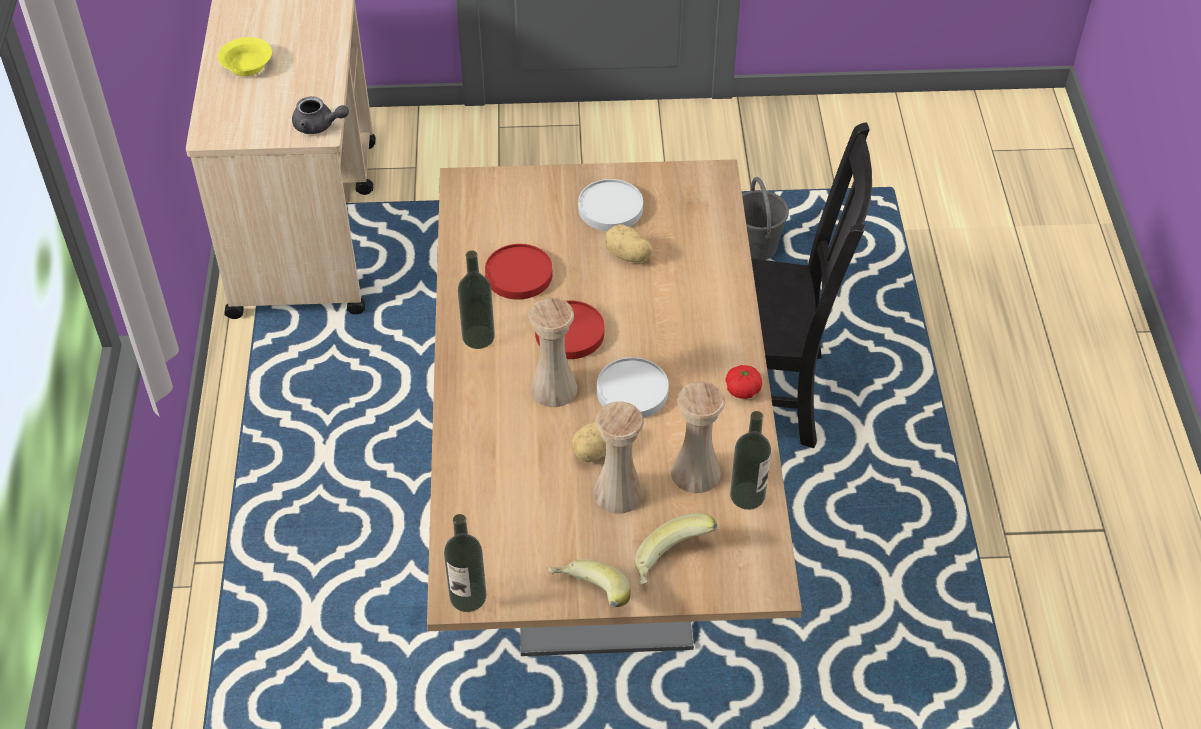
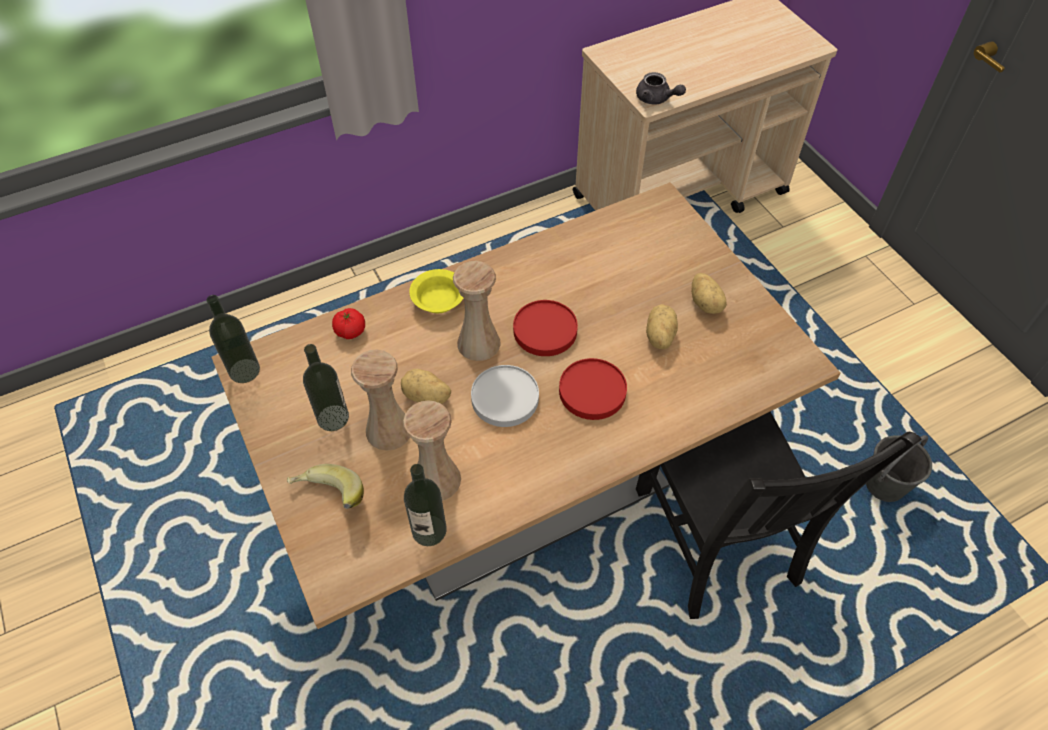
camera: 65 degrees right, 5 degrees up
yellow bowl [218,37,272,76] -> yellow bowl moved to [409,269,463,313]
grey teapot [292,96,349,134] -> grey teapot turned 45 degrees counterclockwise [636,72,686,105]
bottle [458,250,495,349] -> bottle moved to [303,344,349,431]
red plate [485,244,553,300] -> red plate moved to [559,358,627,420]
banana [548,559,631,607] -> none
white plate [578,179,643,231] -> potato [691,273,727,314]
tomato [725,365,762,399] -> tomato moved to [332,308,365,339]

